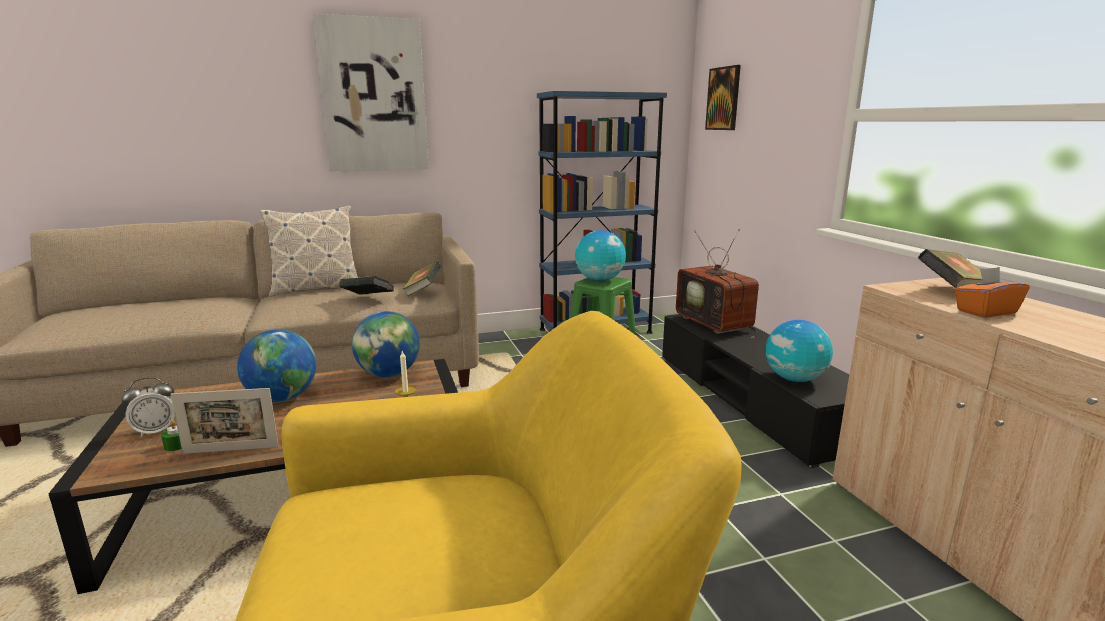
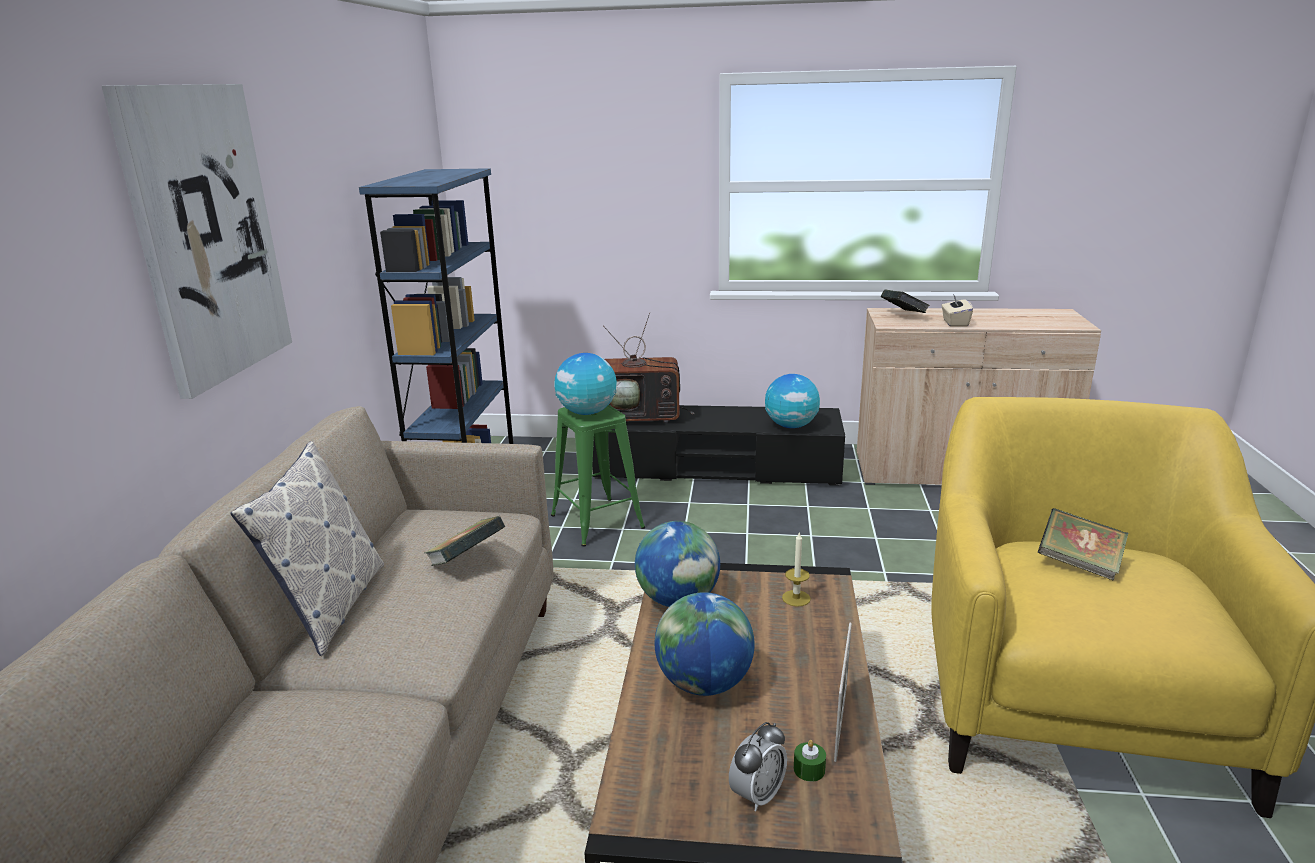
camera: 65 degrees left, 5 degrees up
alarm clock [121,377,175,438] -> alarm clock turned 45 degrees clockwise [729,722,787,812]
book [403,261,441,296] -> book moved to [1037,508,1129,581]
picture [705,65,741,130] -> none
orange tissue box [954,267,1030,318] -> beige tissue box [941,294,973,327]

